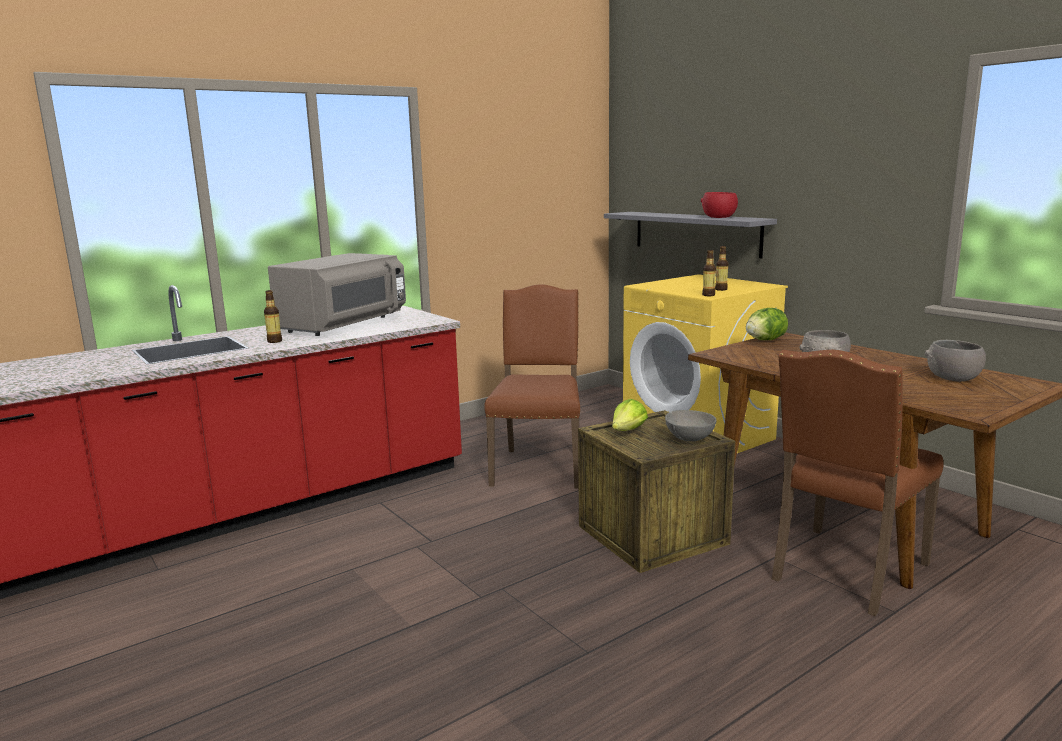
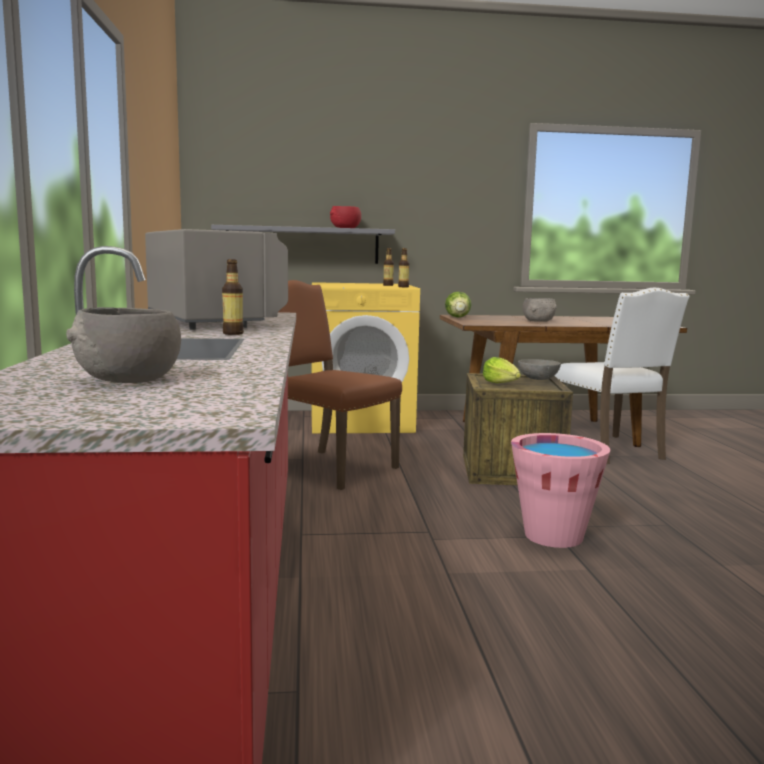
camera: 60 degrees left, 5 degrees down
brown chair [772,350,944,616] -> white chair [554,288,690,464]
grey bowl [925,340,986,382] -> grey bowl moved to [66,307,181,383]
none -> pink bucket [511,433,610,548]

